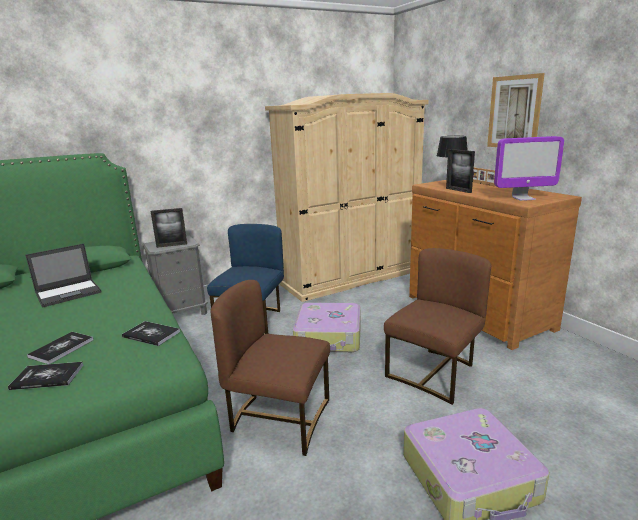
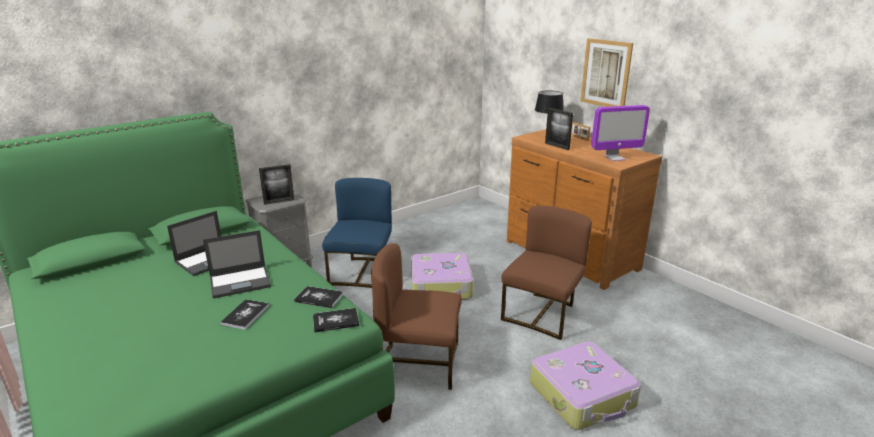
camera: 10 degrees left, 5 degrees up
book [8,362,83,390] -> book moved to [313,308,359,333]
beige wardrobe [265,93,429,302] -> none
none -> laptop [203,230,271,299]

